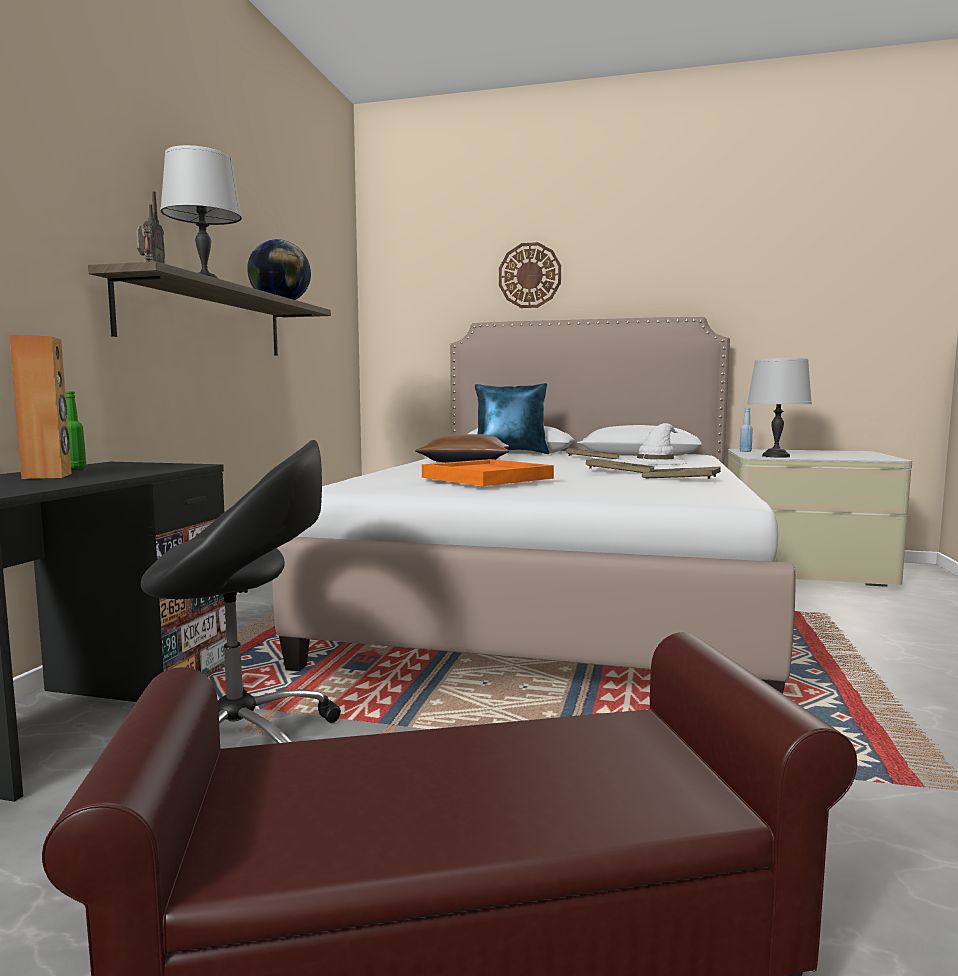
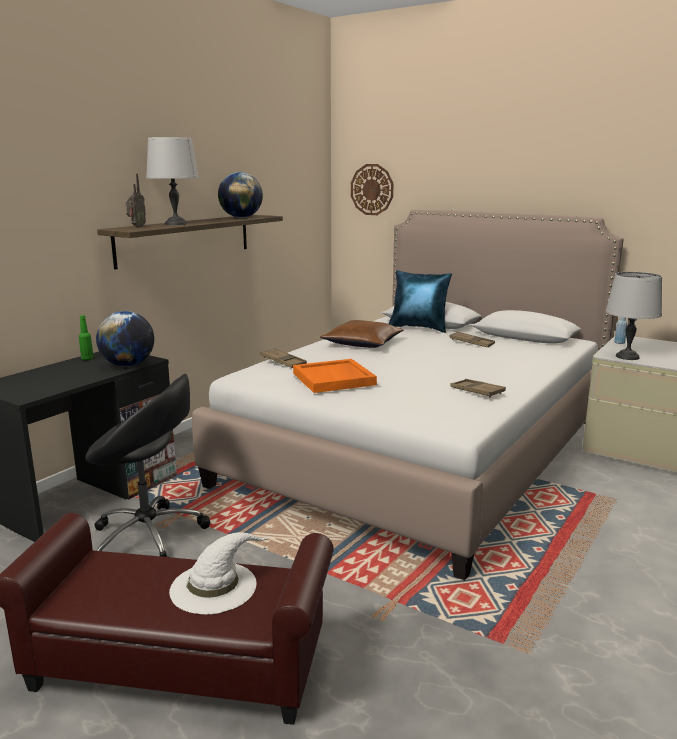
camera: 20 degrees right, 10 degrees up
brown speaker [9,335,71,479] -> none
wall clock [499,242,561,308] -> wall clock moved to [351,164,394,215]
brown tray [586,458,654,473] -> brown tray moved to [260,348,307,368]
white hat [624,423,688,465] -> white hat moved to [169,532,271,614]
none -> globe [96,311,154,367]

